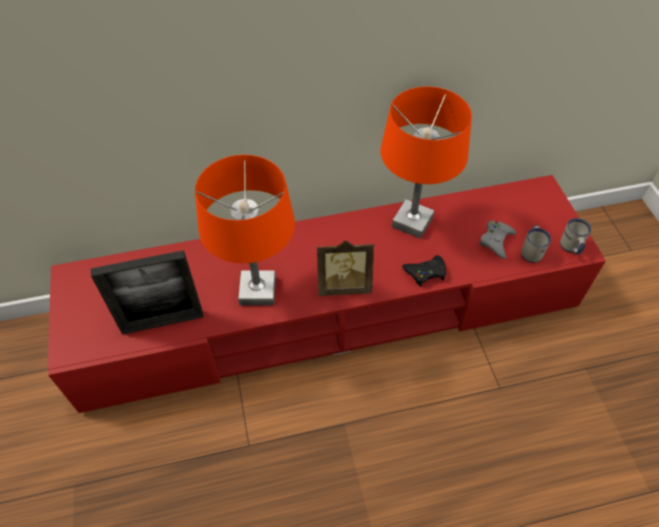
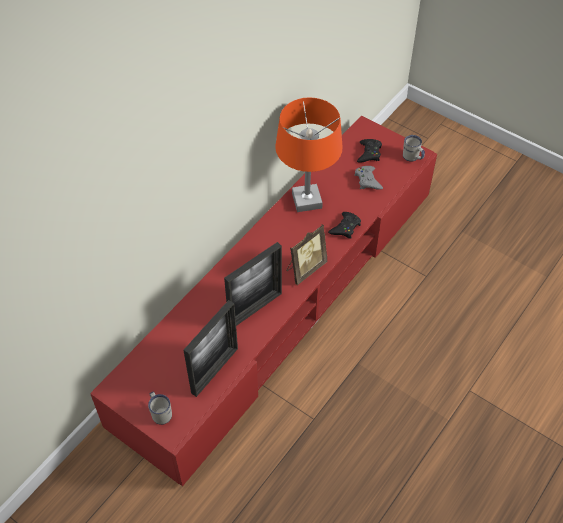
camera: 40 degrees left, 0 degrees up
orange table lamp [195,155,295,306] -> picture frame [224,242,282,326]
white mug [521,225,551,263] -> white mug moved to [148,392,172,425]
none -> black game controller [357,139,382,163]

